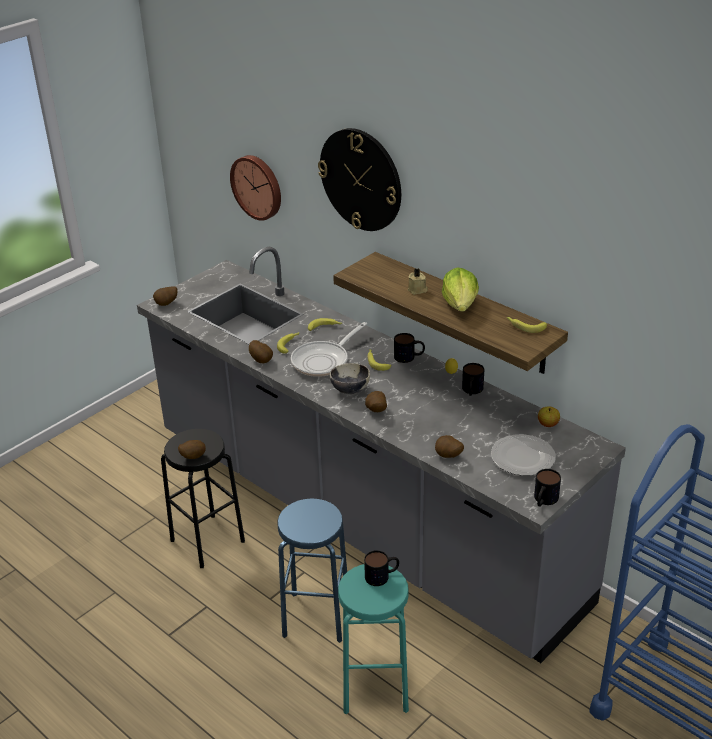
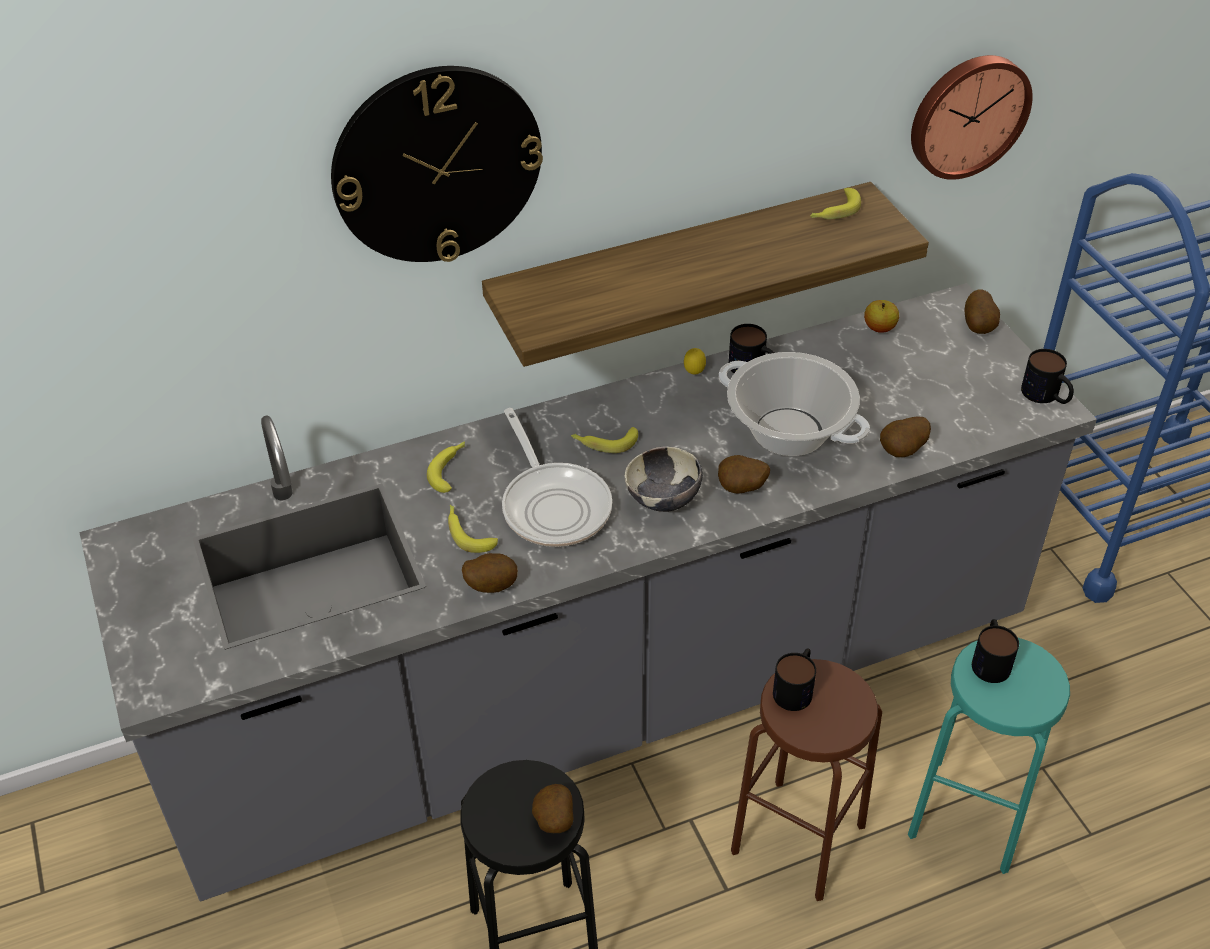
camera: 65 degrees left, 10 degrees up
potato [153,286,178,306] -> potato moved to [965,290,1000,334]
wall clock [230,155,281,221] -> wall clock moved to [911,55,1033,180]
blue stool [277,498,347,643] -> brown stool [731,659,882,901]
mug [394,333,425,363] -> mug moved to [773,648,816,711]
beige candle [408,269,428,295] -> none
lettuce [442,267,479,311] -> none
plate [491,434,556,476] -> none
none -> cooking pot [719,352,870,456]

